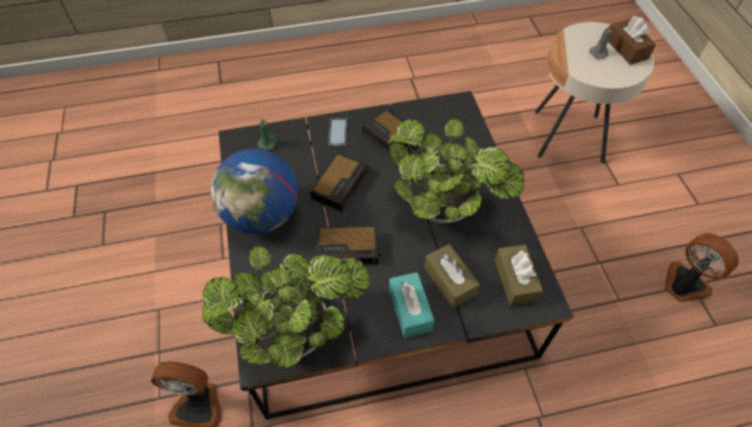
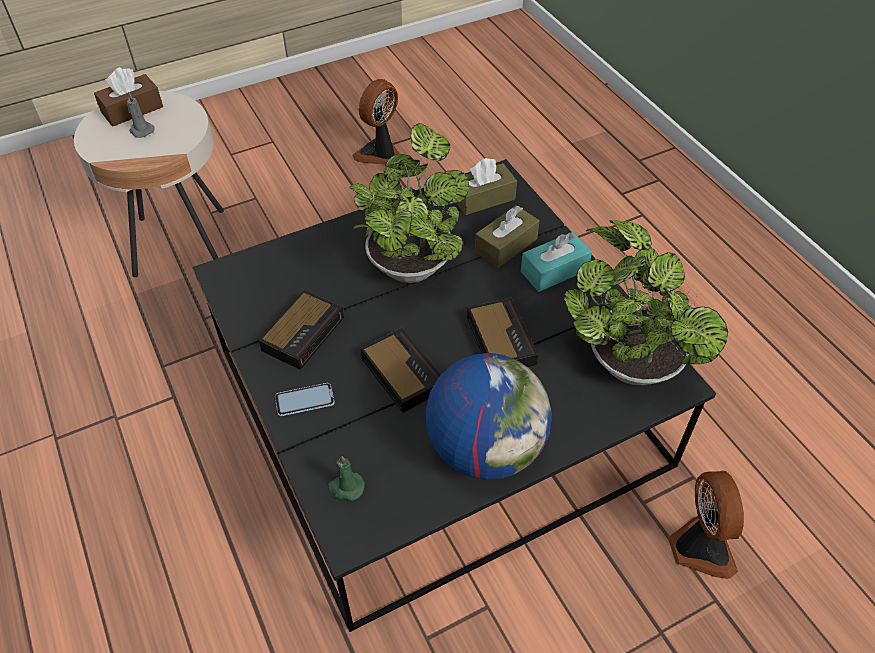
camera: 105 degrees left, 5 degrees down
alarm clock [310,153,368,211] -> alarm clock turned 45 degrees clockwise [360,328,440,413]

